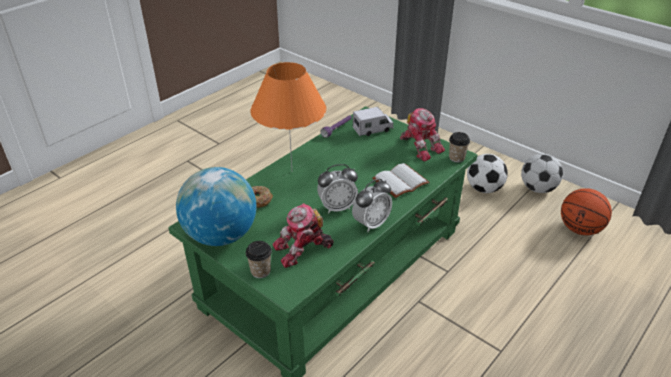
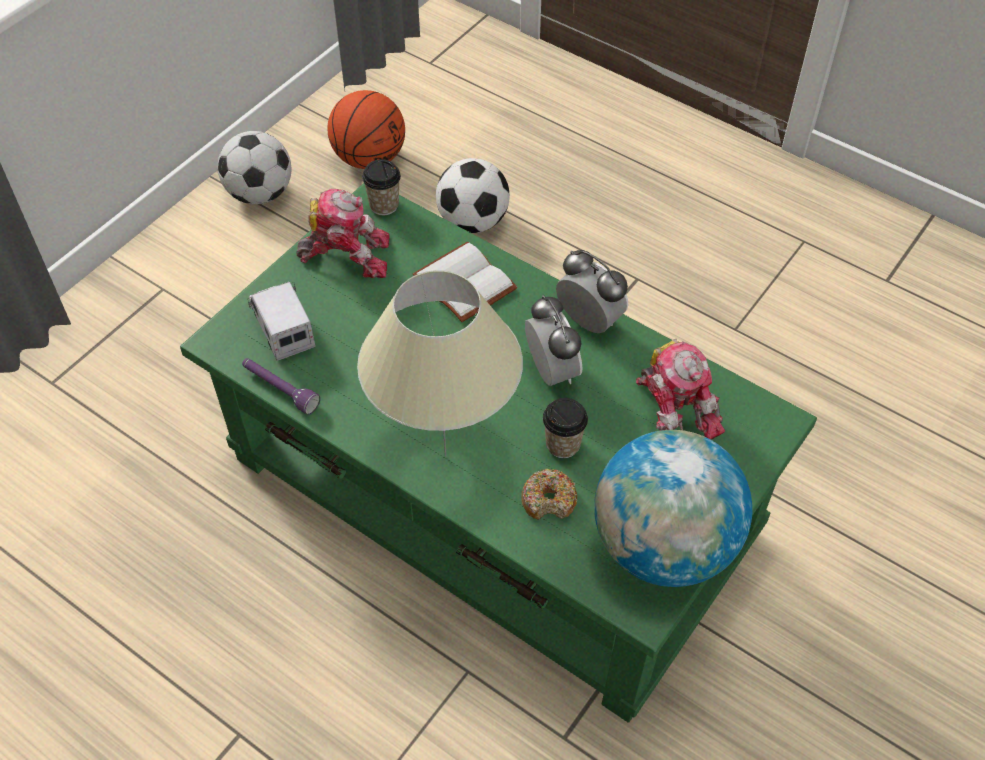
camera: 95 degrees left, 15 degrees up
cup [246,241,272,278] -> cup moved to [543,398,588,458]
orange table lamp [250,62,327,169] -> beige table lamp [357,270,523,457]
toy robot [400,108,445,162] -> toy robot turned 45 degrees clockwise [296,189,390,278]
football [467,154,508,193] -> football moved to [436,158,510,233]

